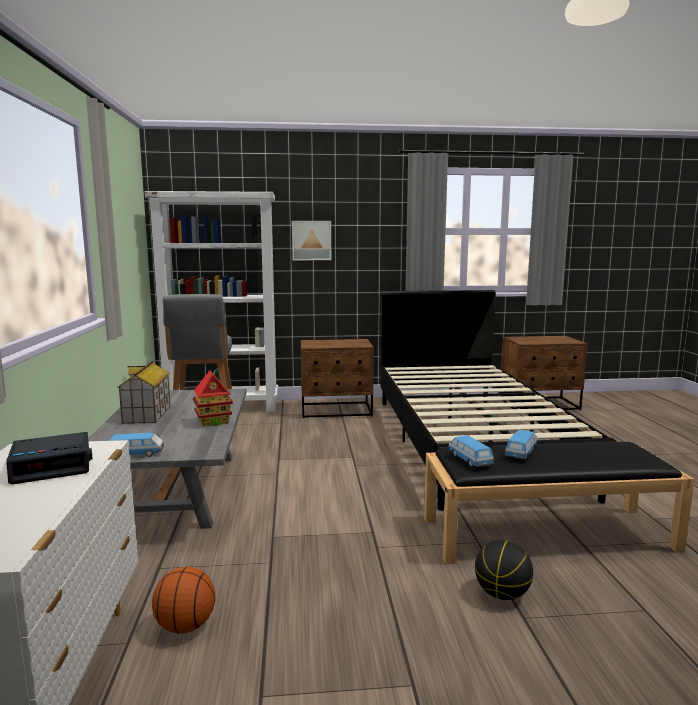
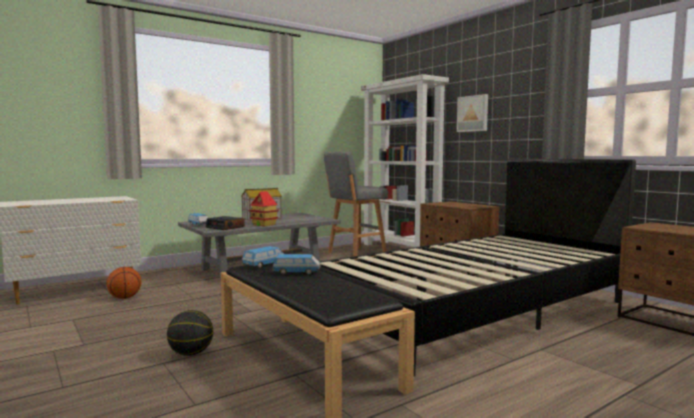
camera: 60 degrees right, 5 degrees down
alarm clock [6,432,92,485] -> alarm clock moved to [206,216,245,230]

